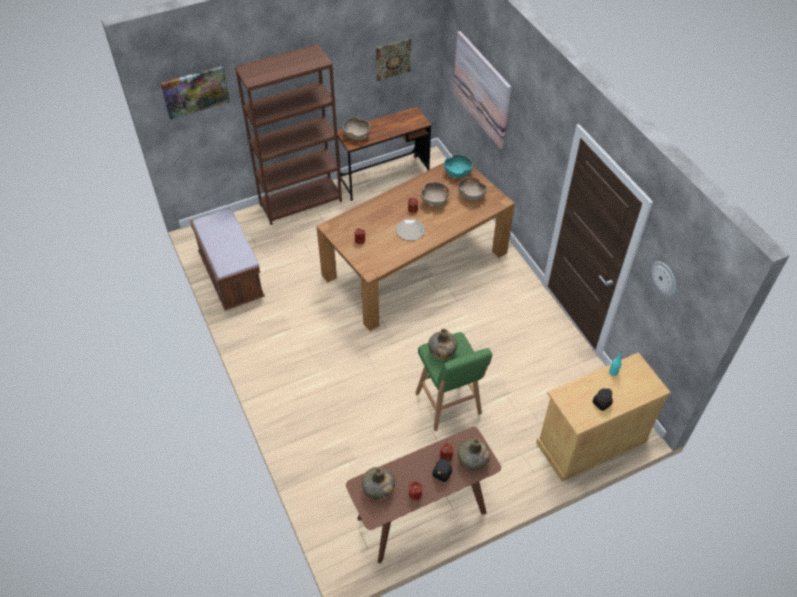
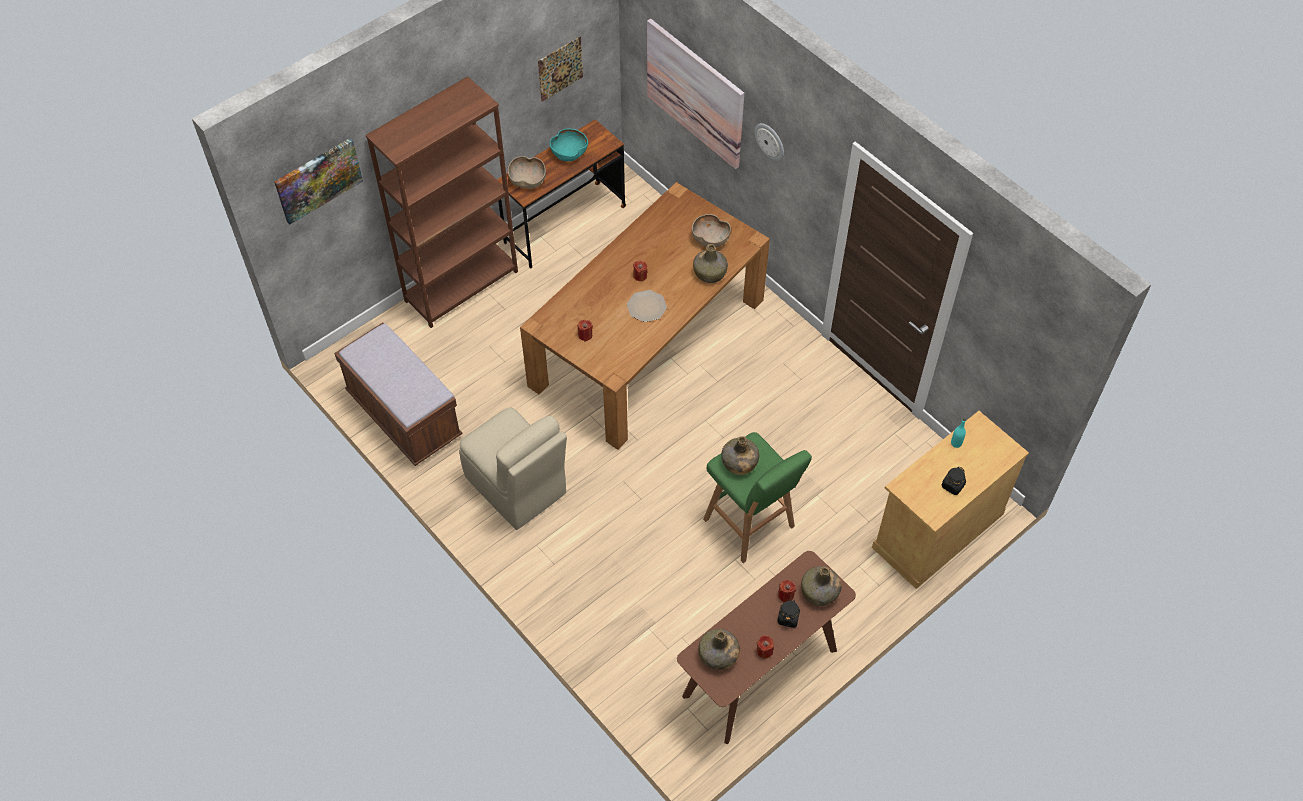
camera: 15 degrees left, 5 degrees up
brown bowl [421,182,450,207] -> none
turquoise bowl [444,154,473,178] -> turquoise bowl moved to [550,129,588,161]
wall clock [651,261,676,296] -> wall clock moved to [755,123,784,161]
none -> beige chair [459,407,567,530]
none -> green bottle [693,244,728,283]

